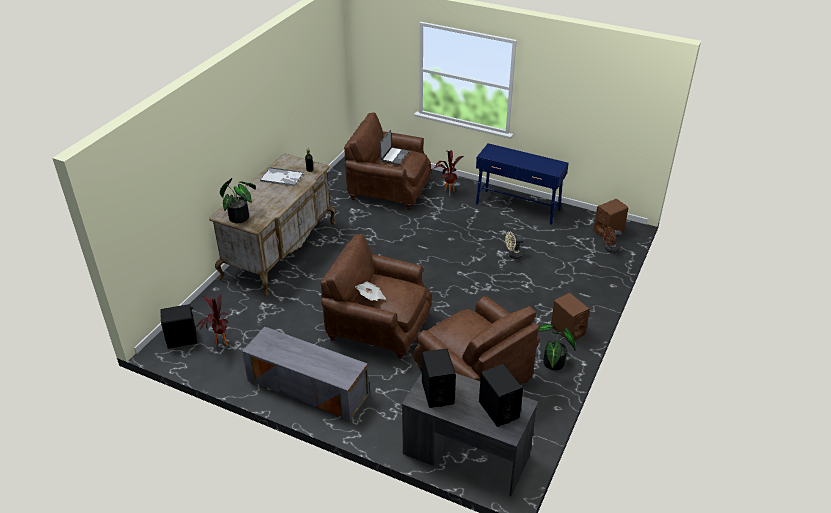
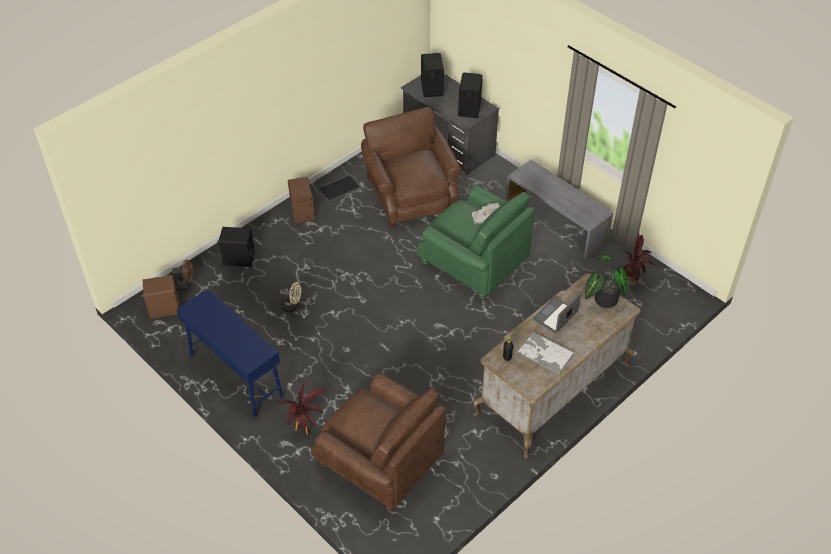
camera: 160 degrees left, 10 degrees up
black speaker [160,304,197,349] -> black speaker moved to [217,227,255,267]
brown armchair [320,234,431,359] -> green armchair [417,185,534,299]
laptop [380,130,409,165] -> laptop moved to [533,293,581,333]
potted plant [538,325,575,370] -> tray [317,174,361,202]

